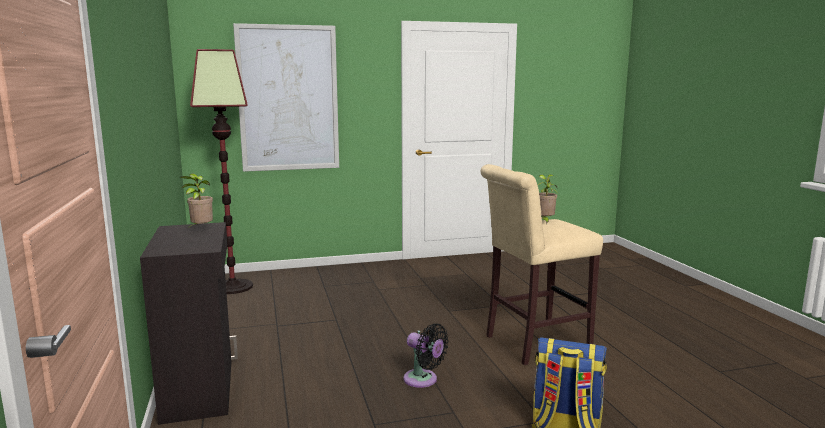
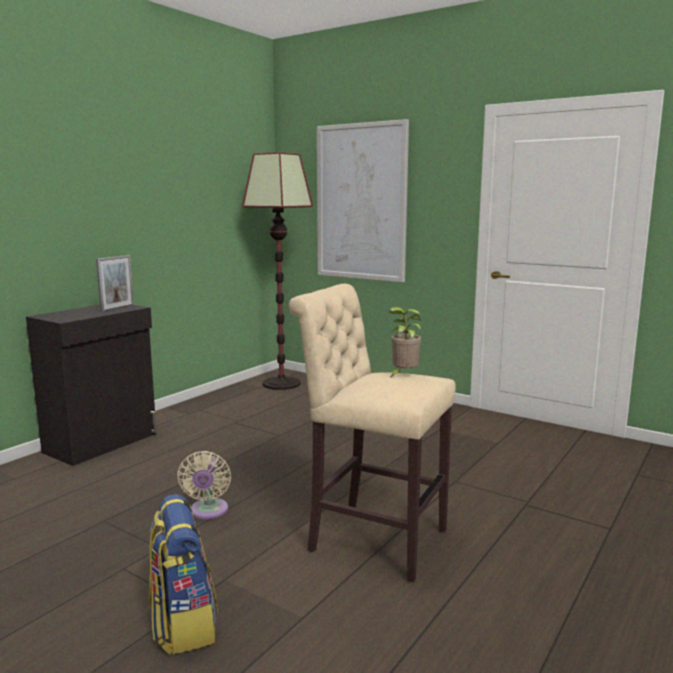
camera: 50 degrees right, 0 degrees up
potted plant [180,174,213,229] -> picture frame [96,255,134,312]
black fan [403,323,449,388] -> beige fan [177,451,231,519]

